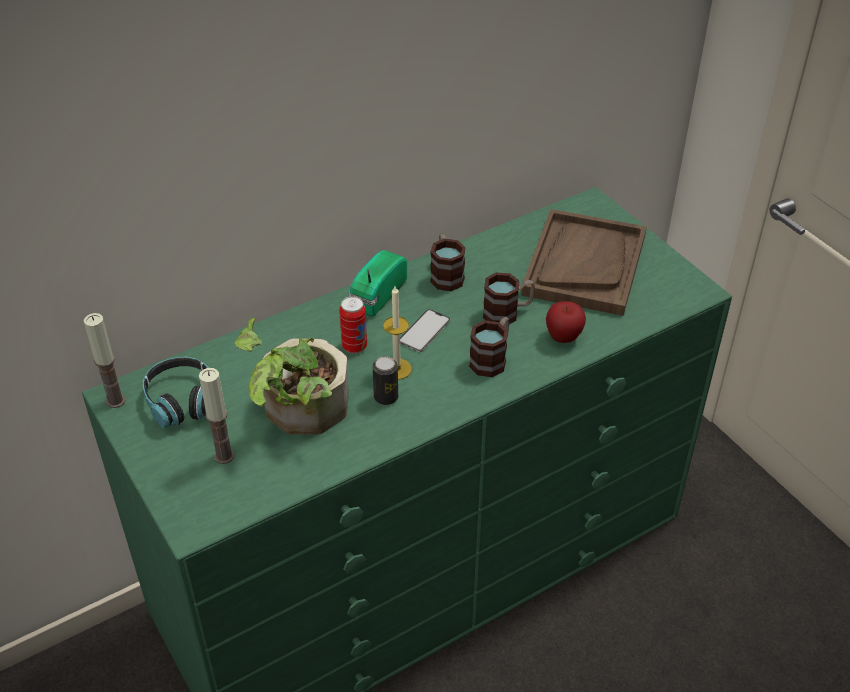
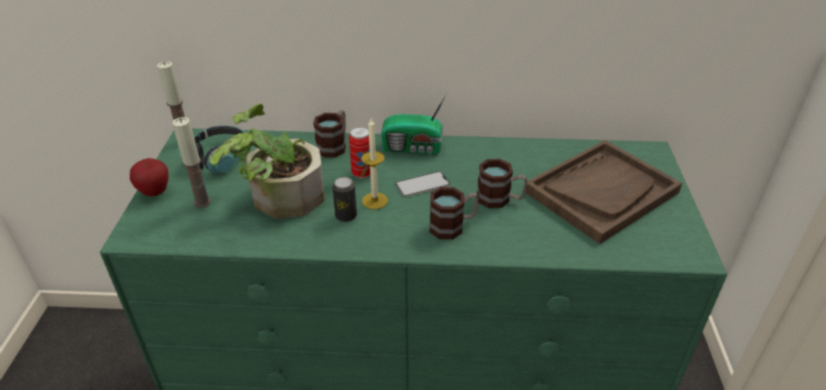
camera: 35 degrees right, 5 degrees down
radio [349,250,407,317] -> radio turned 150 degrees counterclockwise [381,92,448,154]
mug [430,233,466,291] -> mug moved to [313,110,346,158]
apple [546,301,586,343] -> apple moved to [130,158,169,196]

